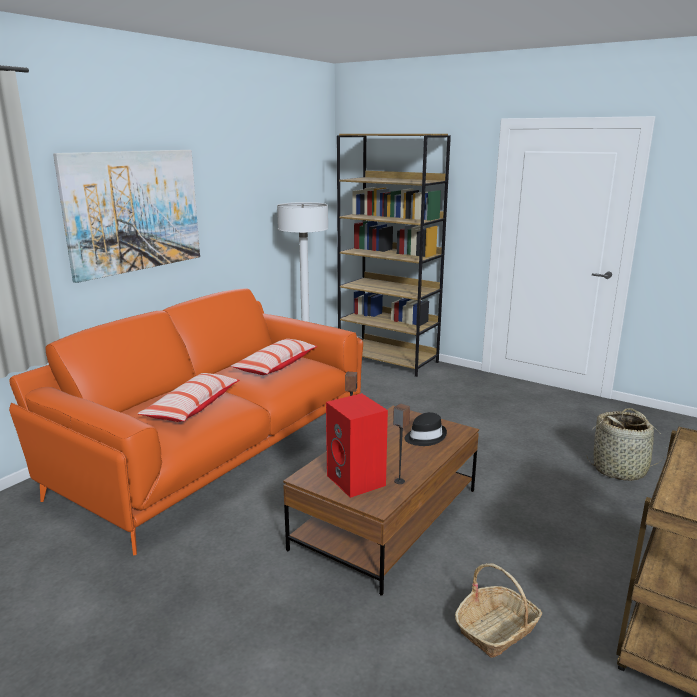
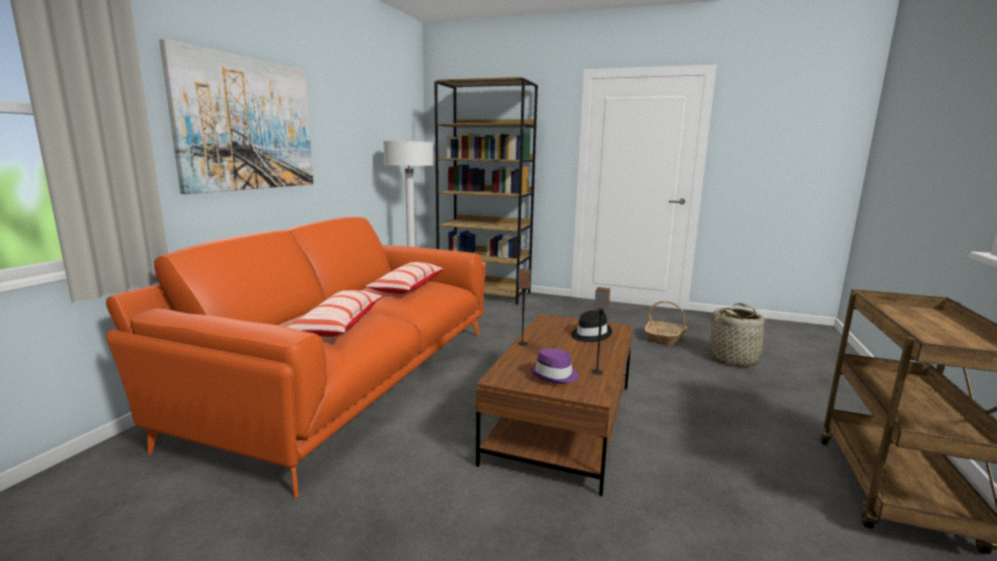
camera: 15 degrees left, 5 degrees down
red speaker [326,393,388,498] -> purple hat [530,349,579,384]
basket [455,563,542,658] -> basket moved to [645,301,687,346]

